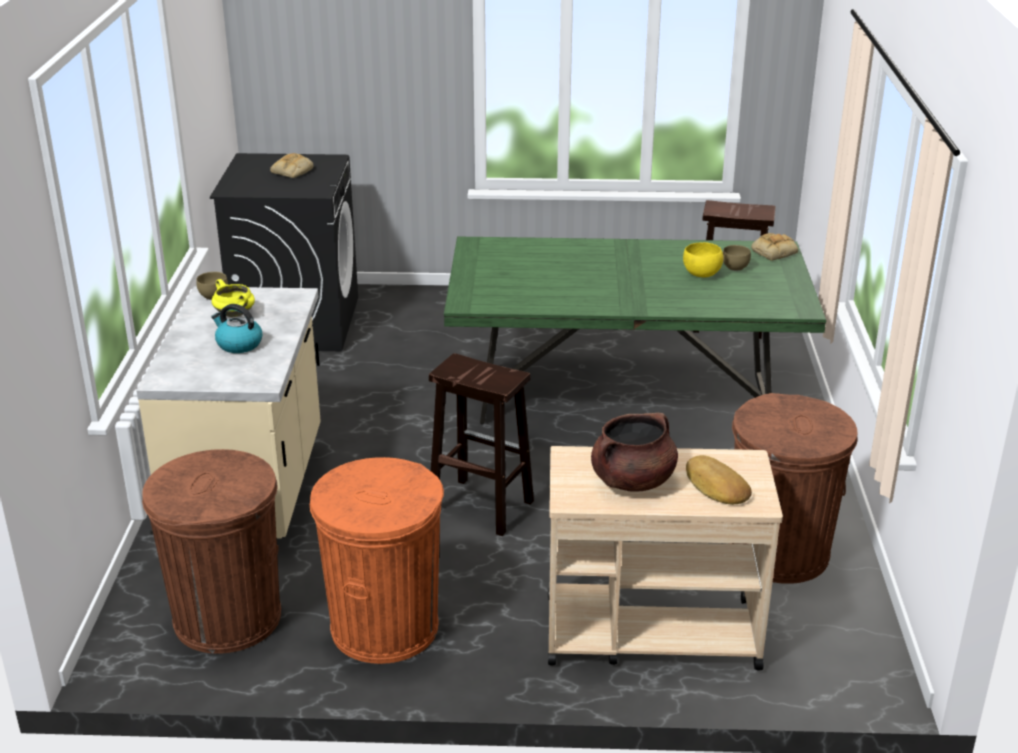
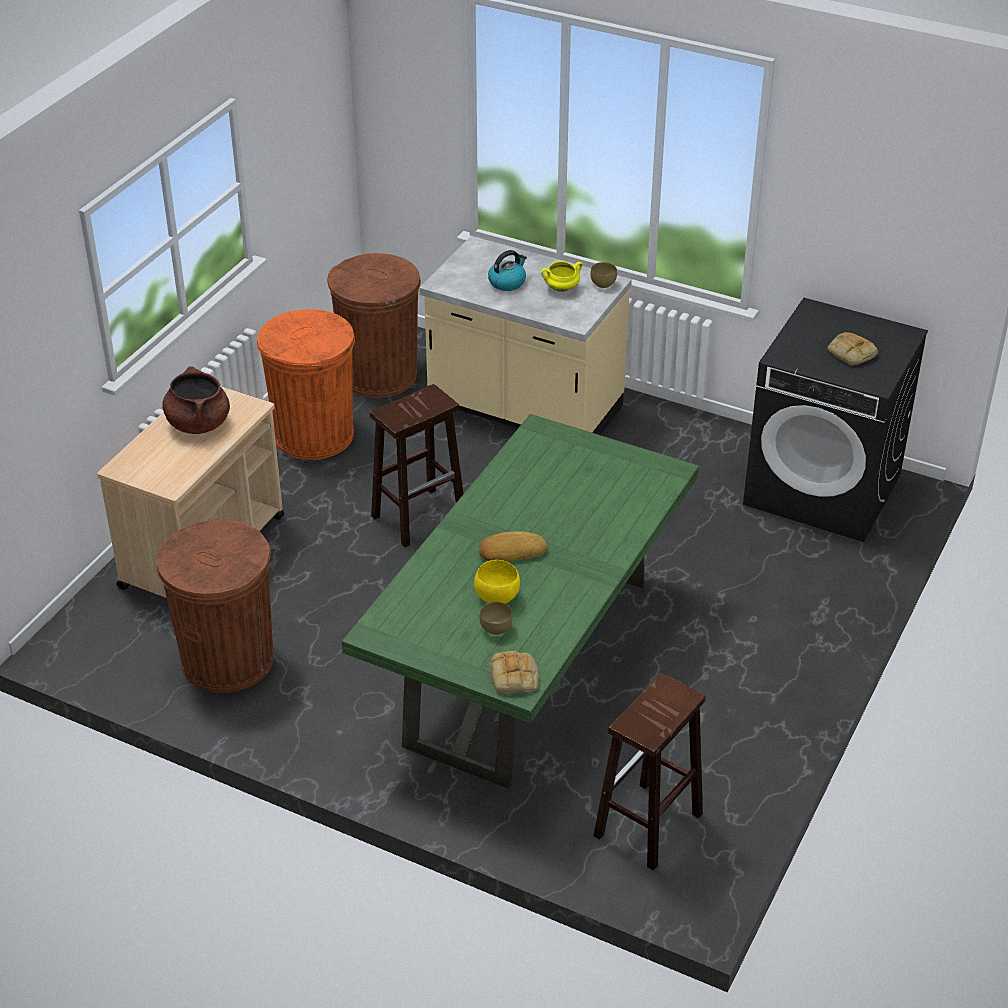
camera: 115 degrees right, 10 degrees up
bread [686,455,752,505] -> bread moved to [479,531,547,562]

